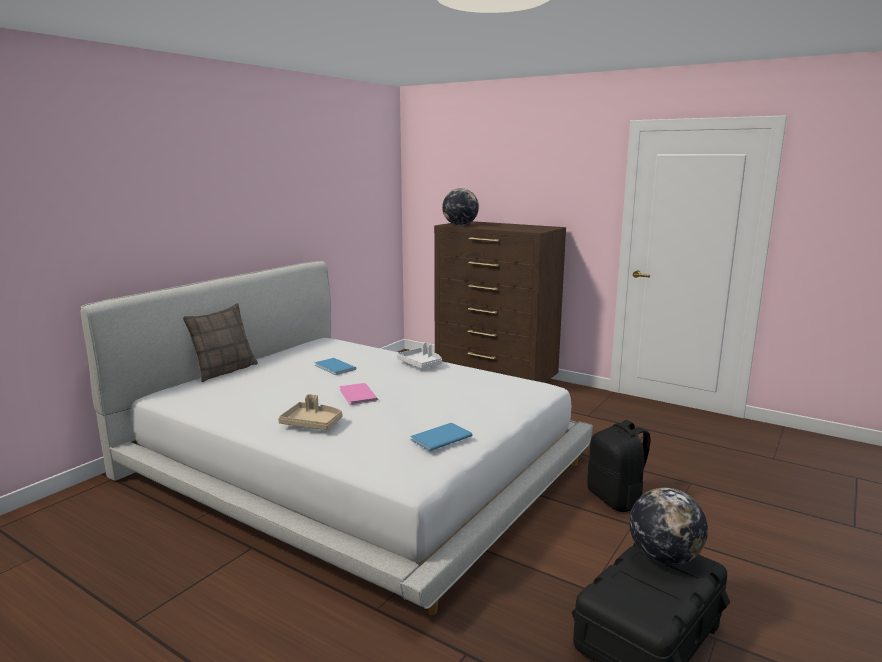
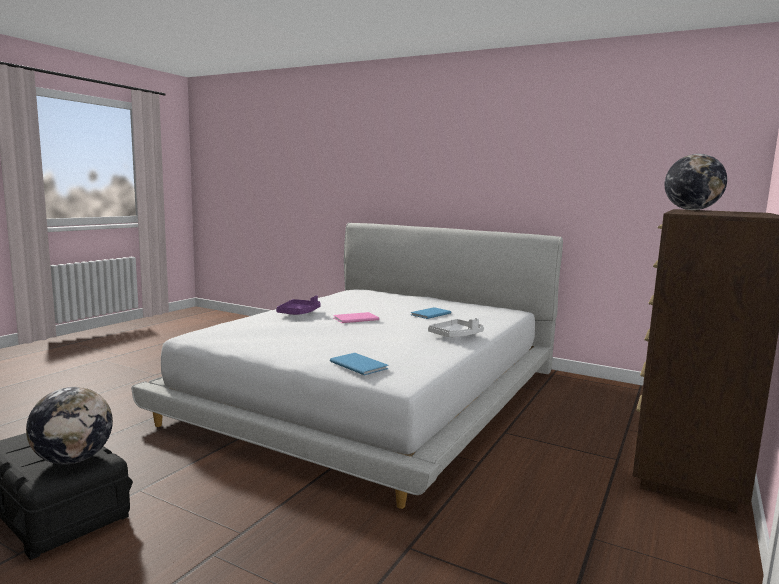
camera: 85 degrees right, 5 degrees down
pillow [183,303,258,382] -> none
beige tray [278,394,342,430] -> purple tray [276,296,321,315]
blue book [411,423,473,451] -> blue book moved to [330,353,389,375]
black backpack [587,420,651,512] -> none

